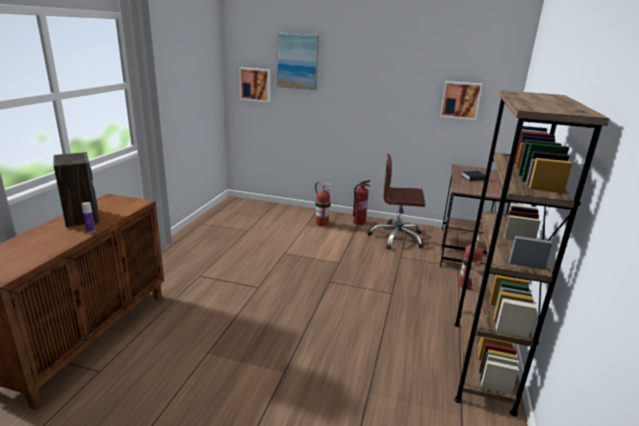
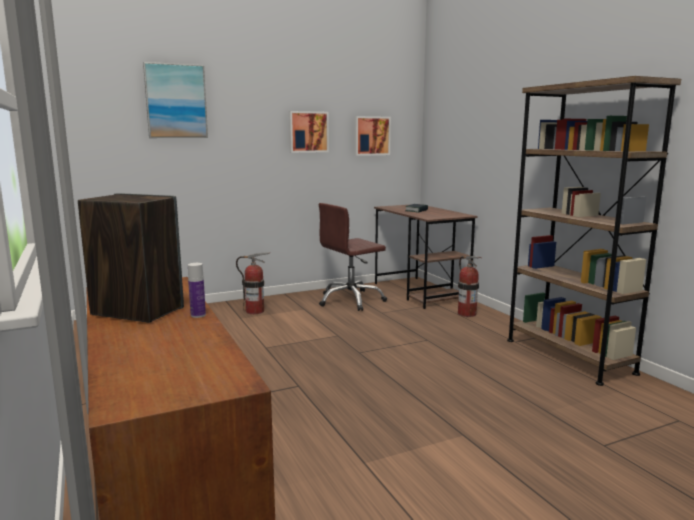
camera: 40 degrees left, 10 degrees down
picture [239,67,270,102] -> picture moved to [289,111,329,153]
fire extinguisher [353,180,370,225] -> none

